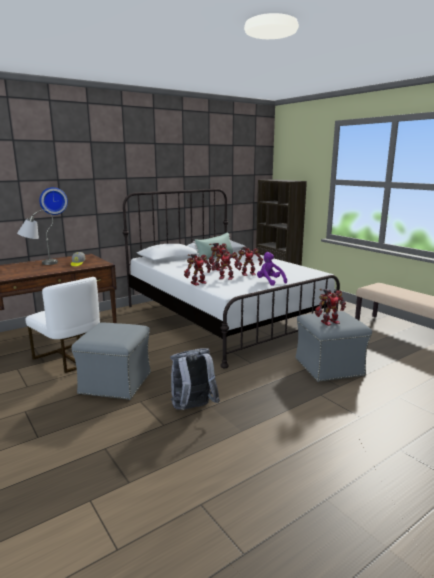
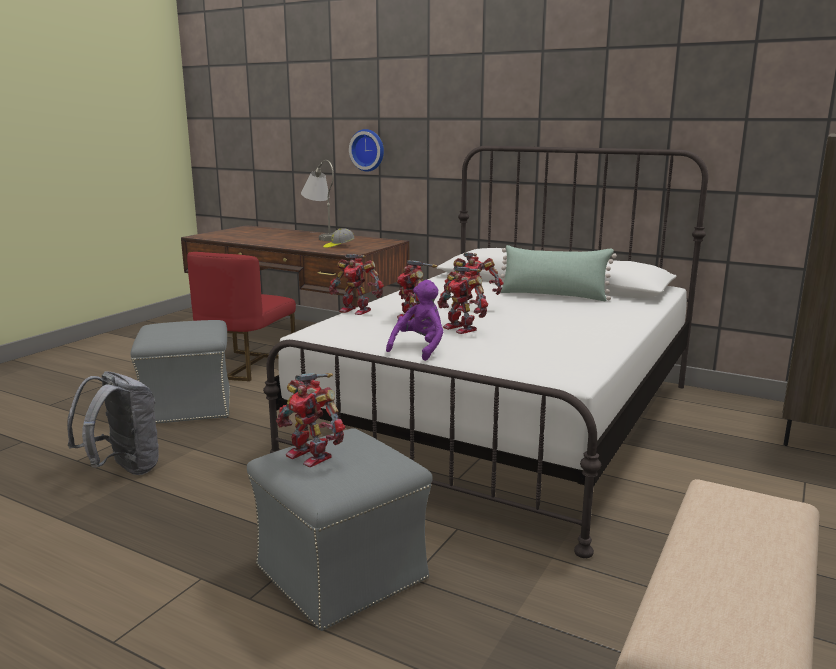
camera: 65 degrees right, 0 degrees up
white chair [26,277,100,373] -> red chair [187,252,296,381]

